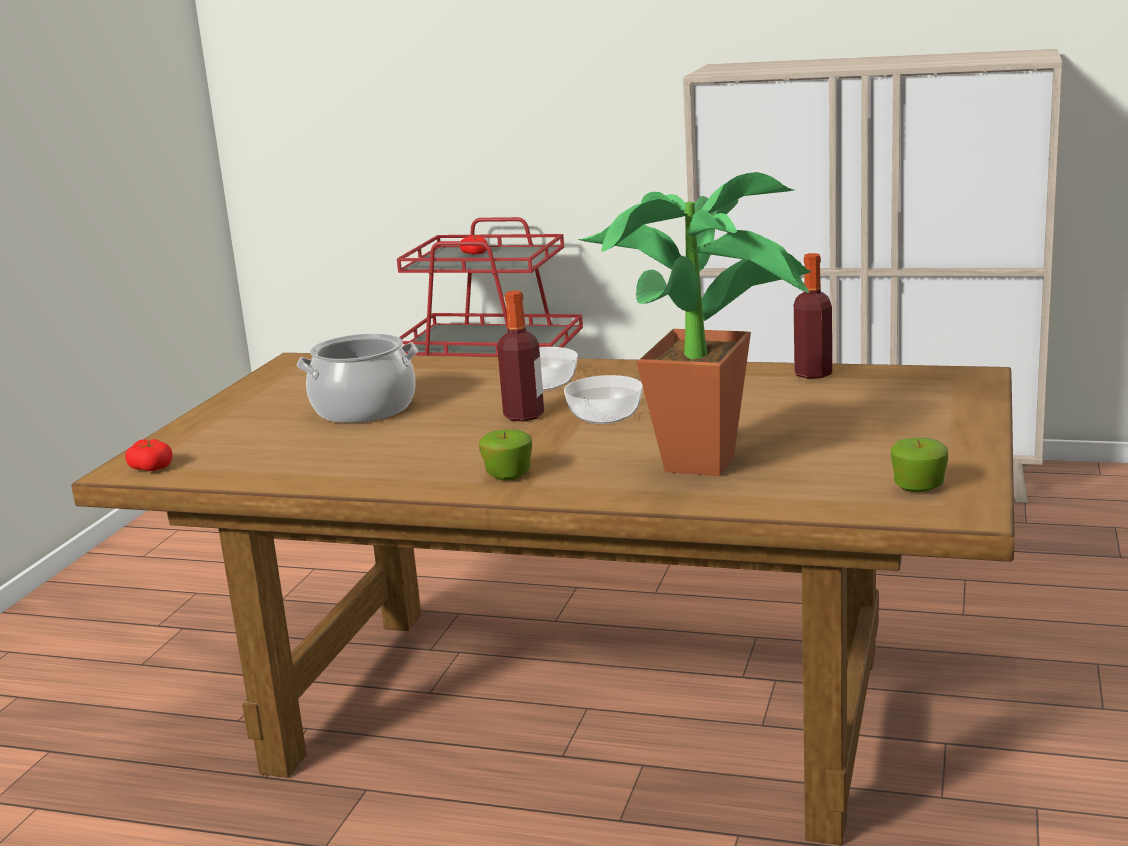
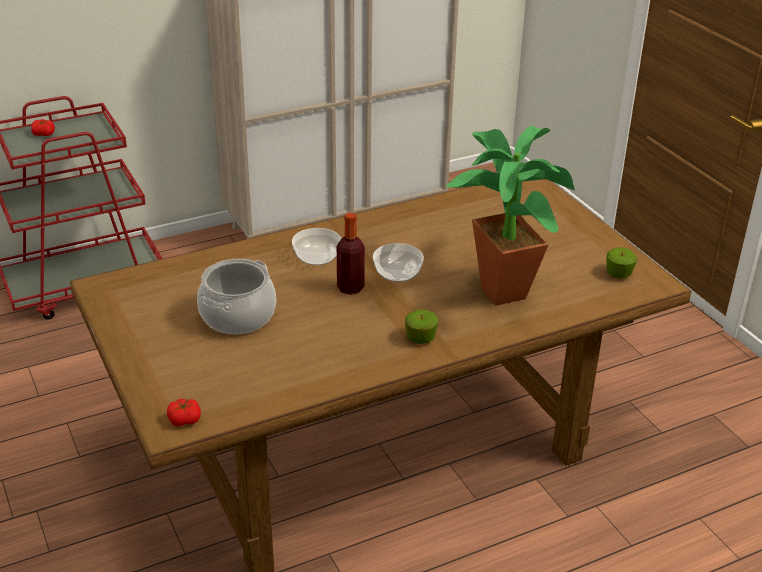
camera: 45 degrees left, 15 degrees up
bottle [794,253,832,379] -> none

